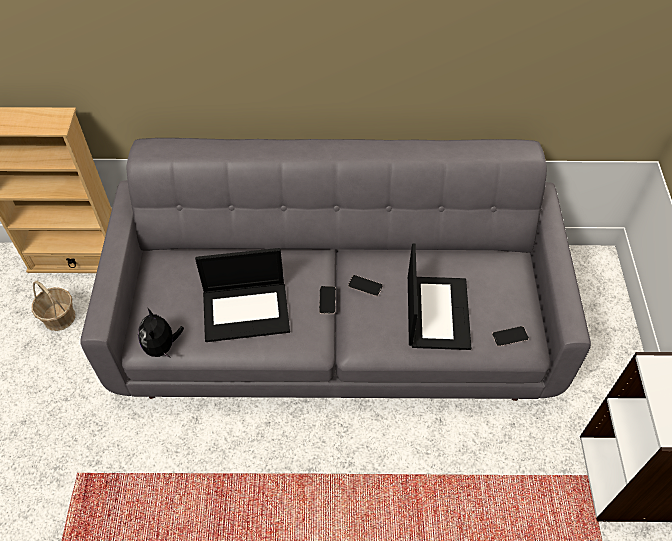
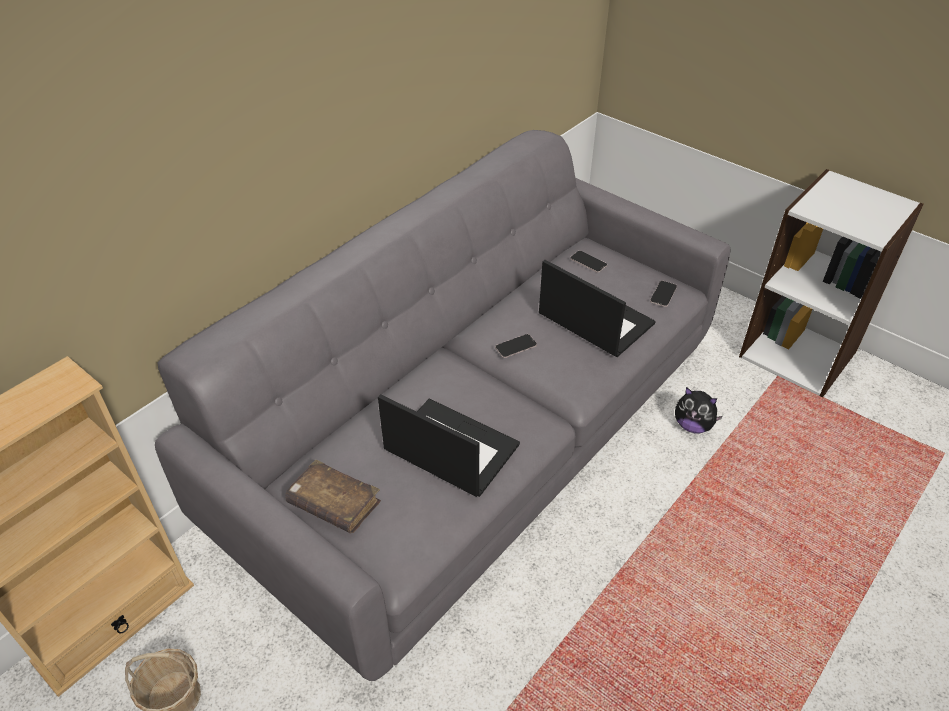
camera: 50 degrees left, 10 degrees down
plush toy [138,309,184,358] -> plush toy moved to [675,387,723,433]
laptop [195,248,290,342] -> laptop turned 90 degrees counterclockwise [378,394,520,497]
phone [319,286,336,314] -> phone moved to [570,251,607,273]
none -> brown book [286,460,381,534]

